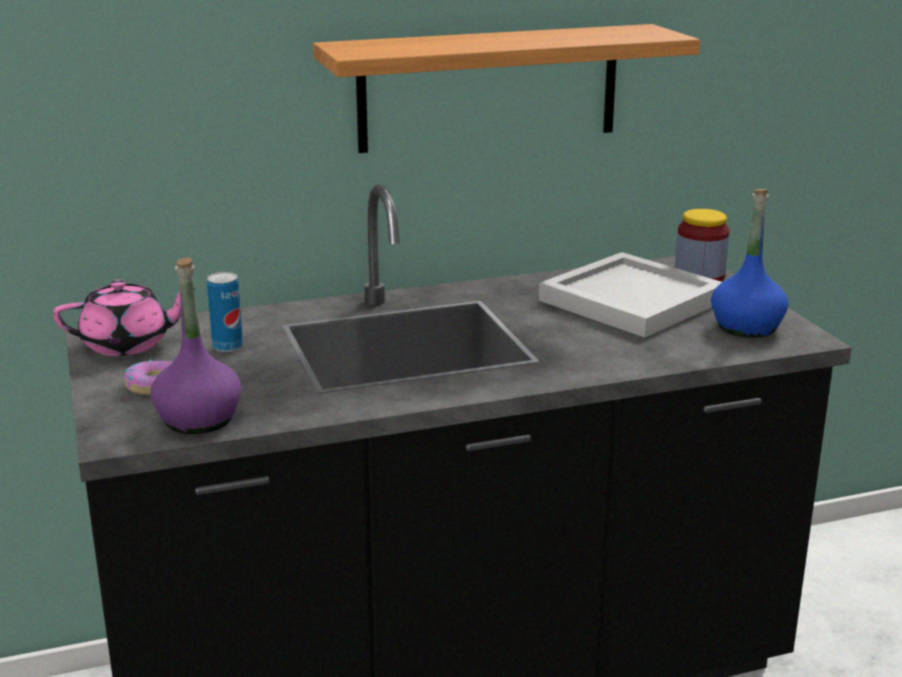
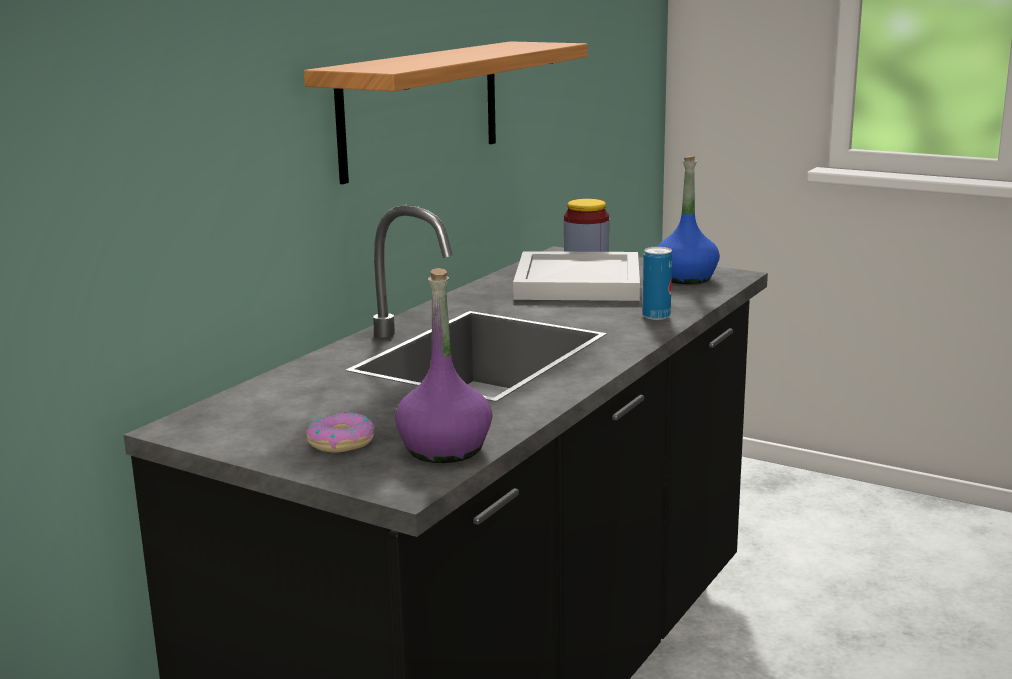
camera: 40 degrees left, 5 degrees down
pink teapot [53,280,196,356] -> none
can [207,272,243,352] -> can moved to [642,247,672,320]

